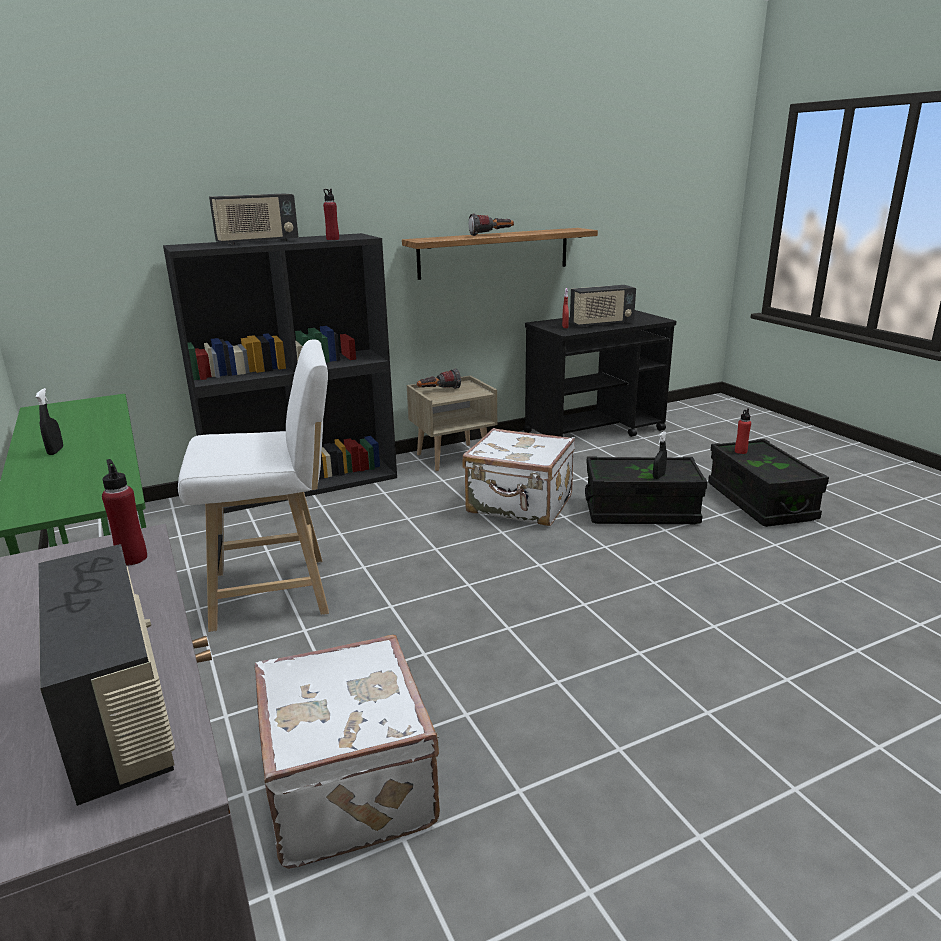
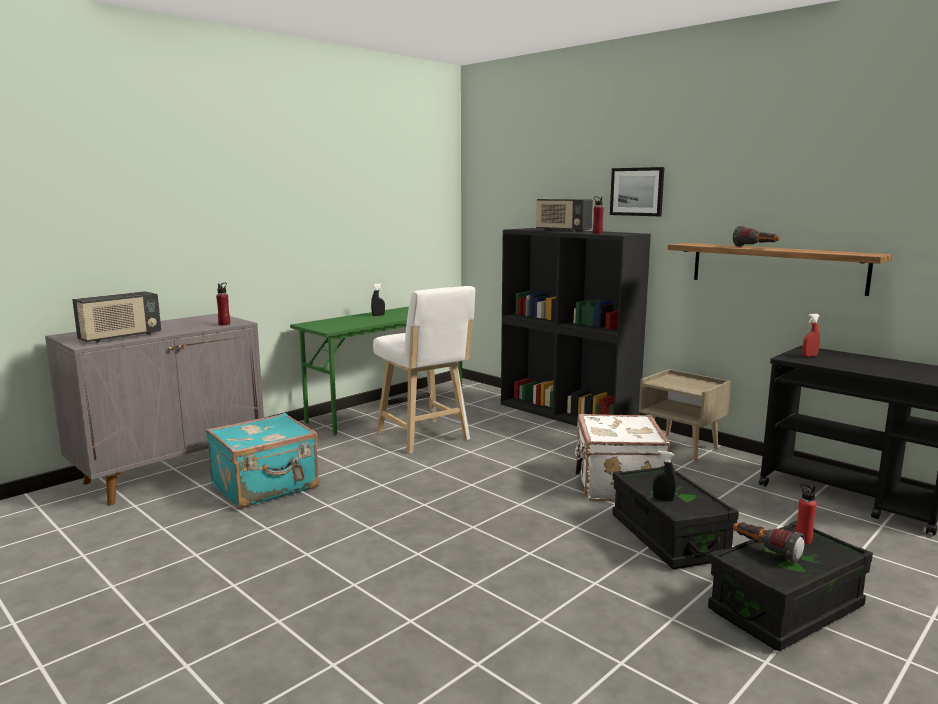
camera: 70 degrees right, 10 degrees down
white suitcase [255,635,440,869] -> turquoise suitcase [206,413,319,509]
flashlight [417,369,461,389] -> flashlight moved to [733,522,805,564]
radio [570,285,636,327] -> none
none -> picture [610,167,665,216]

